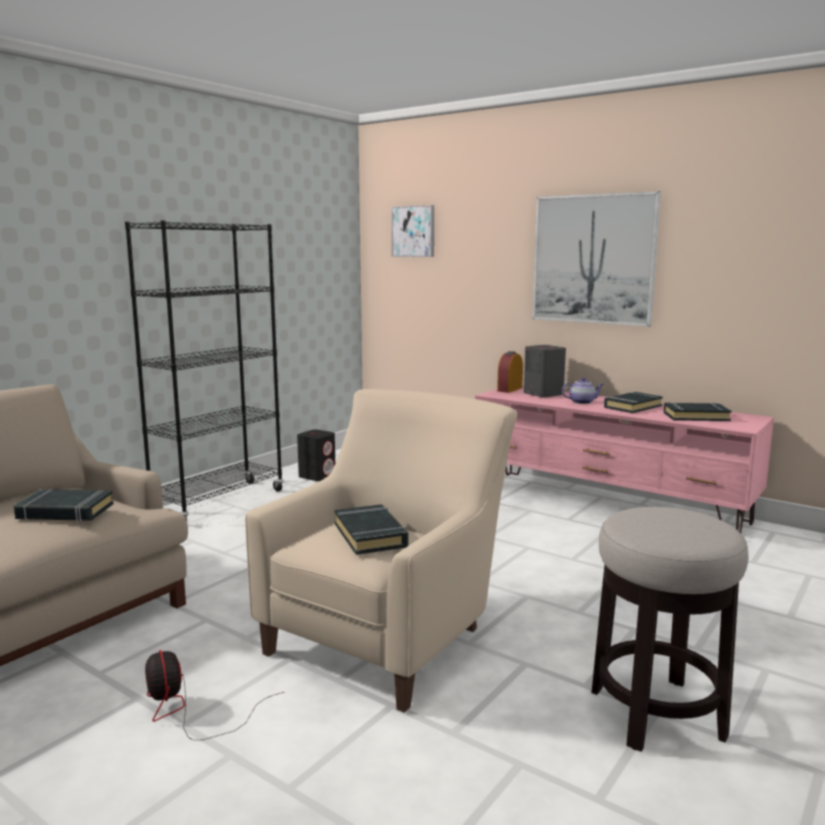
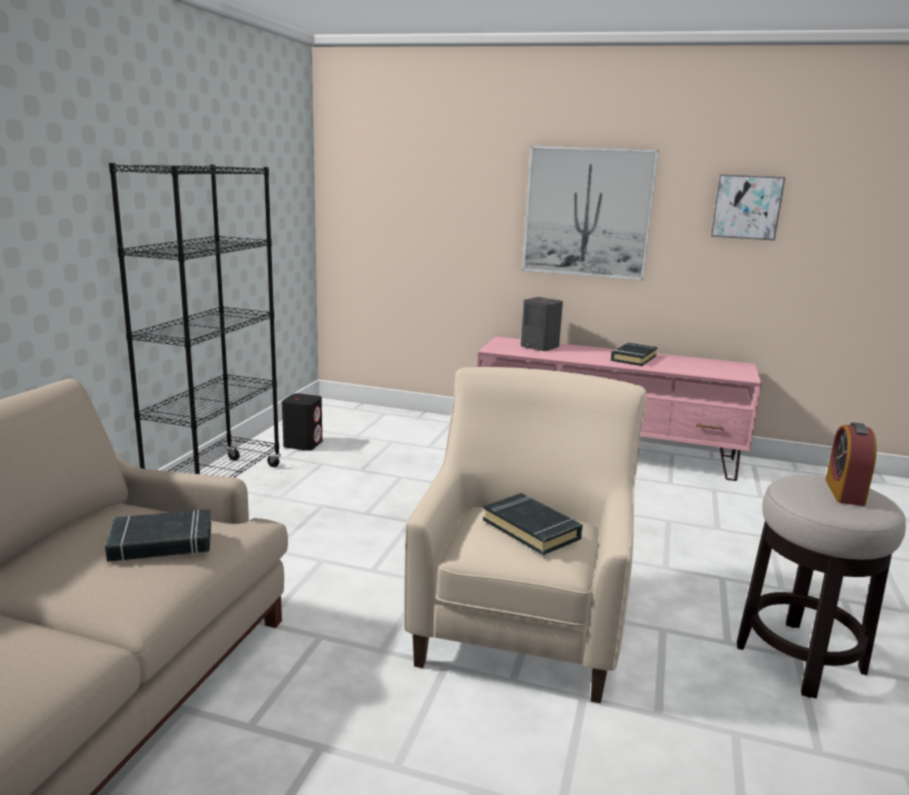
camera: 20 degrees left, 5 degrees up
fan [145,650,284,740] -> none
picture [391,205,434,257] -> picture moved to [711,175,785,241]
alarm clock [497,351,523,393] -> alarm clock moved to [825,422,877,506]
teapot [562,378,603,404] -> none
black book [664,402,732,421] -> none

